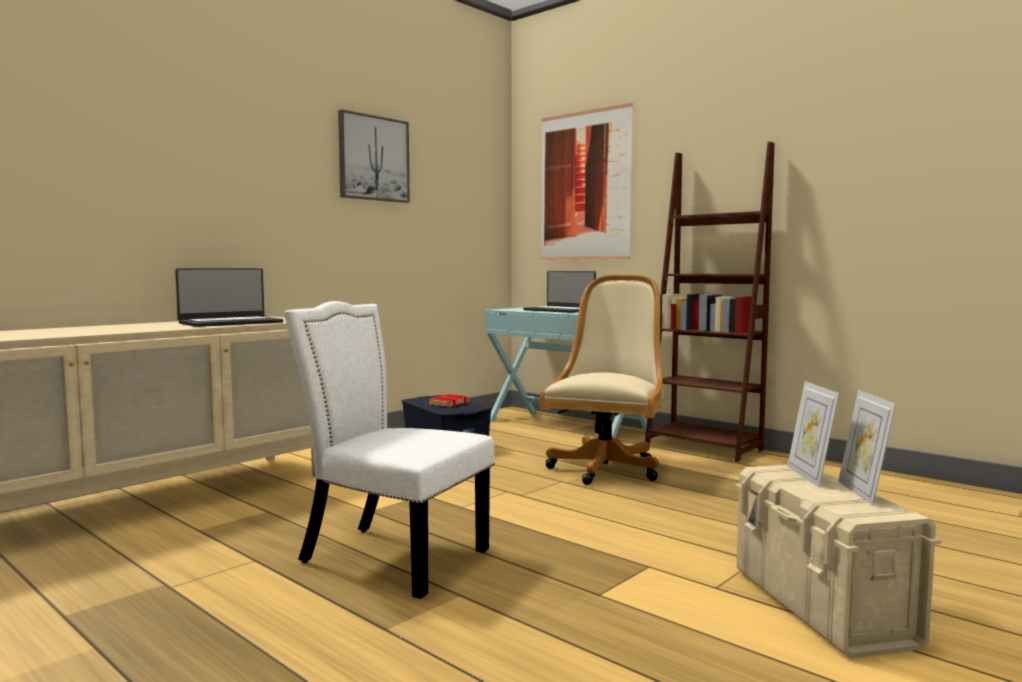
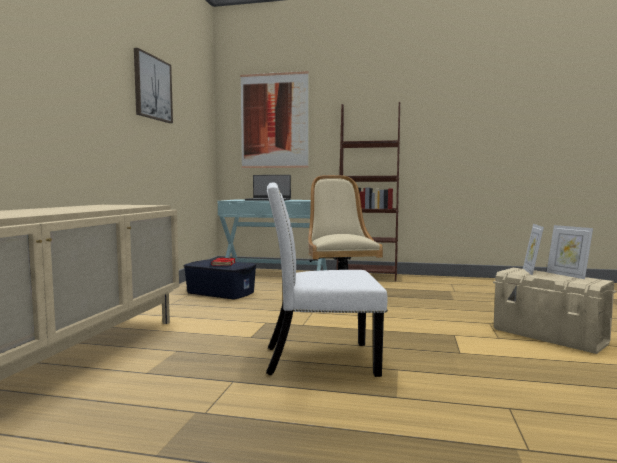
camera: 30 degrees left, 0 degrees up
laptop [175,268,283,327] -> none
picture frame [787,381,839,488] -> picture frame turned 45 degrees clockwise [523,224,544,276]

